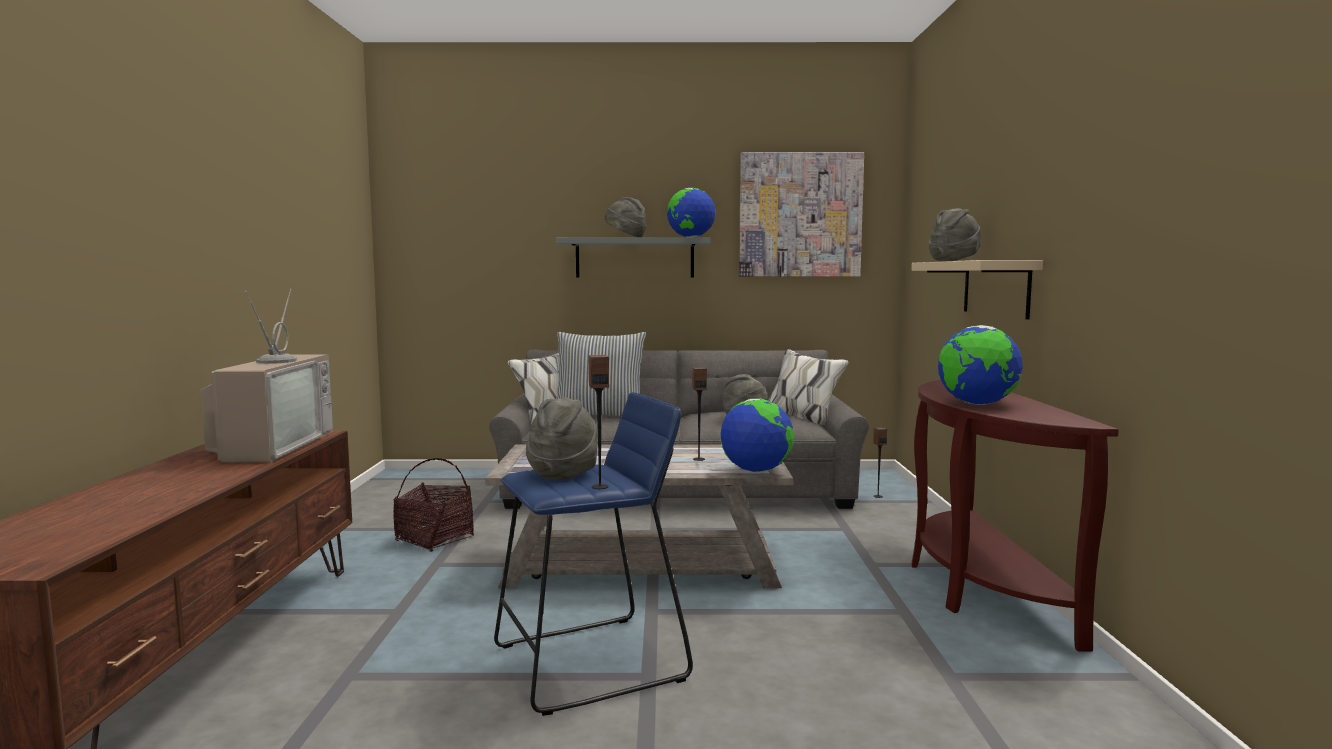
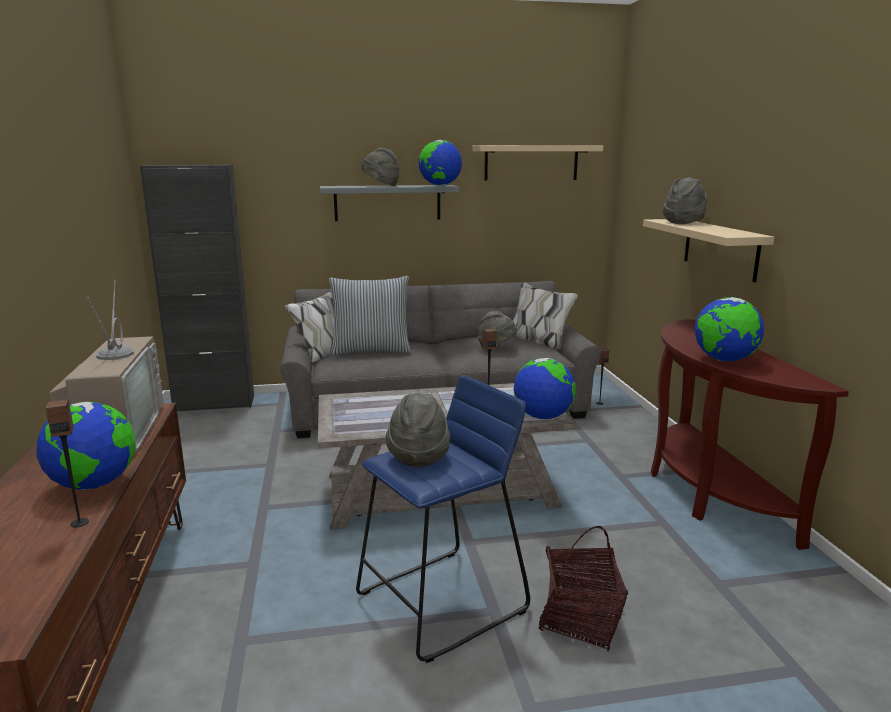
camera: 10 degrees left, 10 degrees up
basket [393,458,474,552] -> basket moved to [539,526,628,651]
speaker [589,355,609,489] -> speaker moved to [46,399,89,528]
picture [739,152,864,277] -> beige shelf [472,145,603,181]
none -> globe [36,402,135,490]
none -> black cabinet [140,165,254,411]

